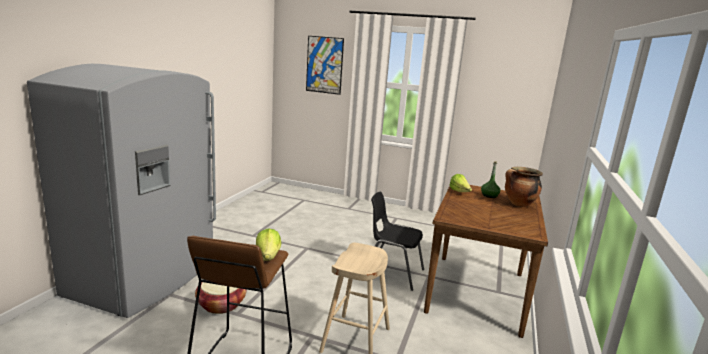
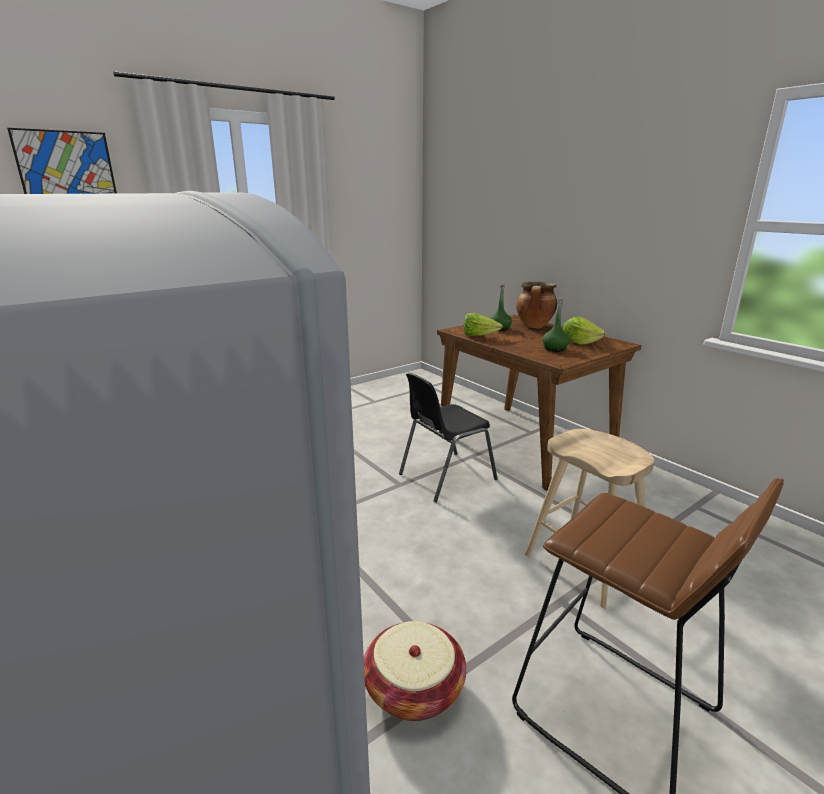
camera: 55 degrees left, 5 degrees up
lettuce [256,228,281,261] -> lettuce moved to [563,317,606,345]
none -> green bottle [542,298,570,352]

